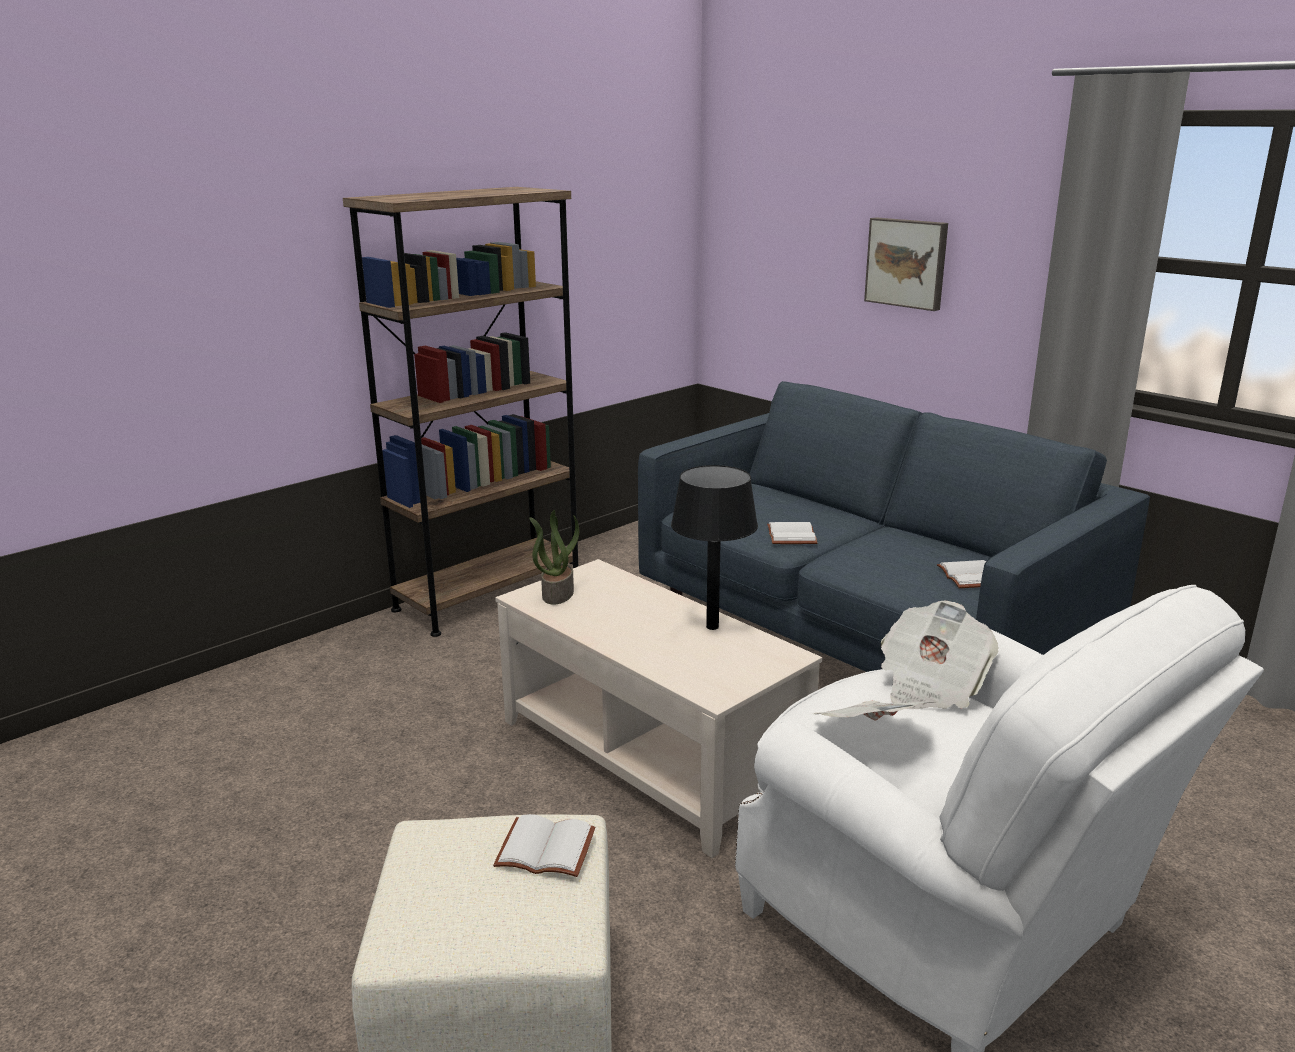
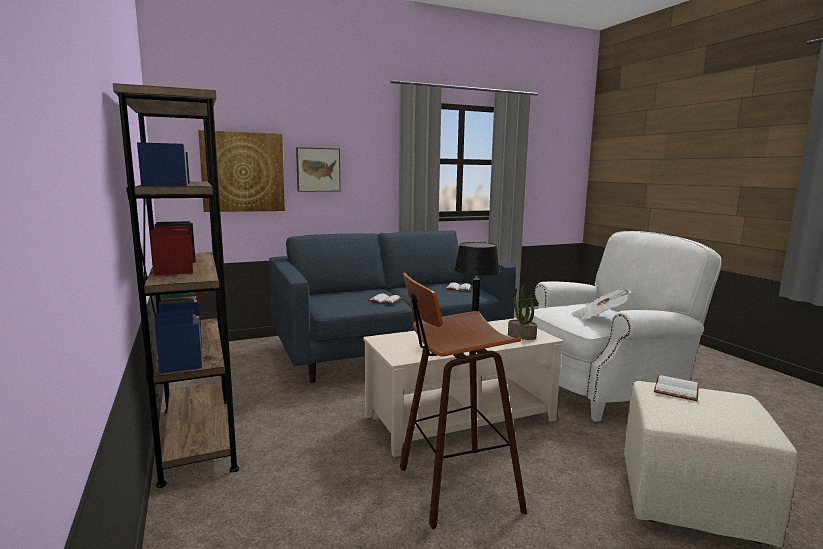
camera: 70 degrees left, 10 degrees down
potted plant [529,510,579,605] -> potted plant moved to [508,285,537,340]
newspaper [880,601,998,709] -> none
none -> picture [198,130,285,212]
none -> stool [400,273,527,529]

